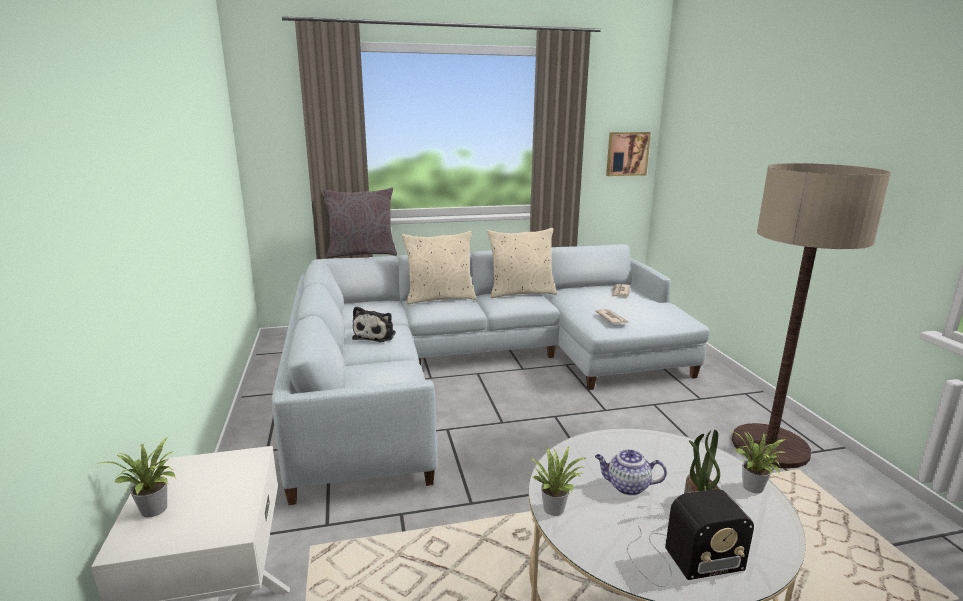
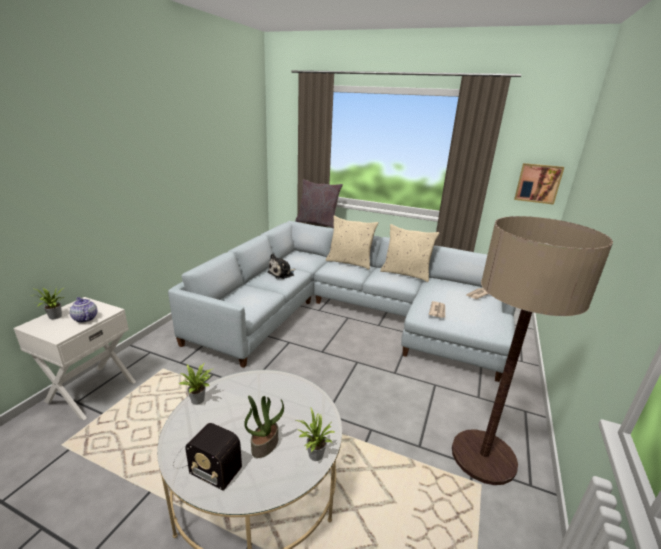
camera: 35 degrees right, 5 degrees up
teapot [595,449,667,496] -> teapot moved to [70,297,97,323]

